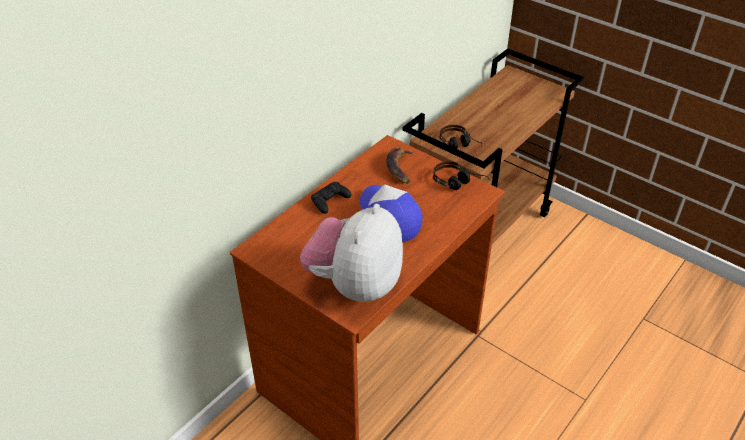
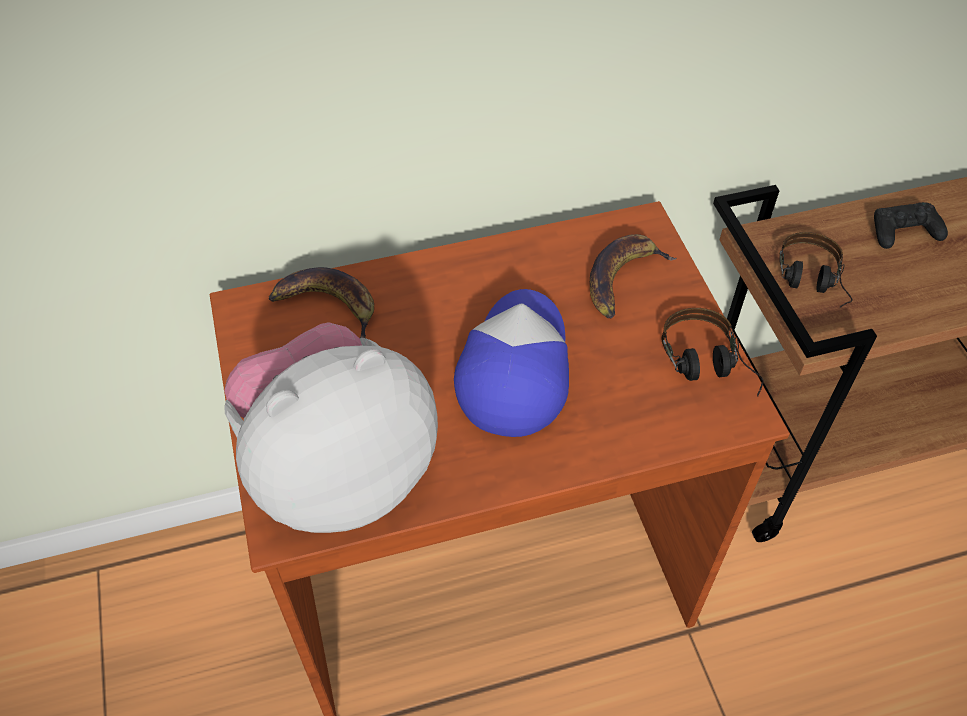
camera: 35 degrees right, 10 degrees up
black game controller [311,182,351,214] -> black game controller moved to [874,202,948,249]
none -> banana [269,267,374,338]

